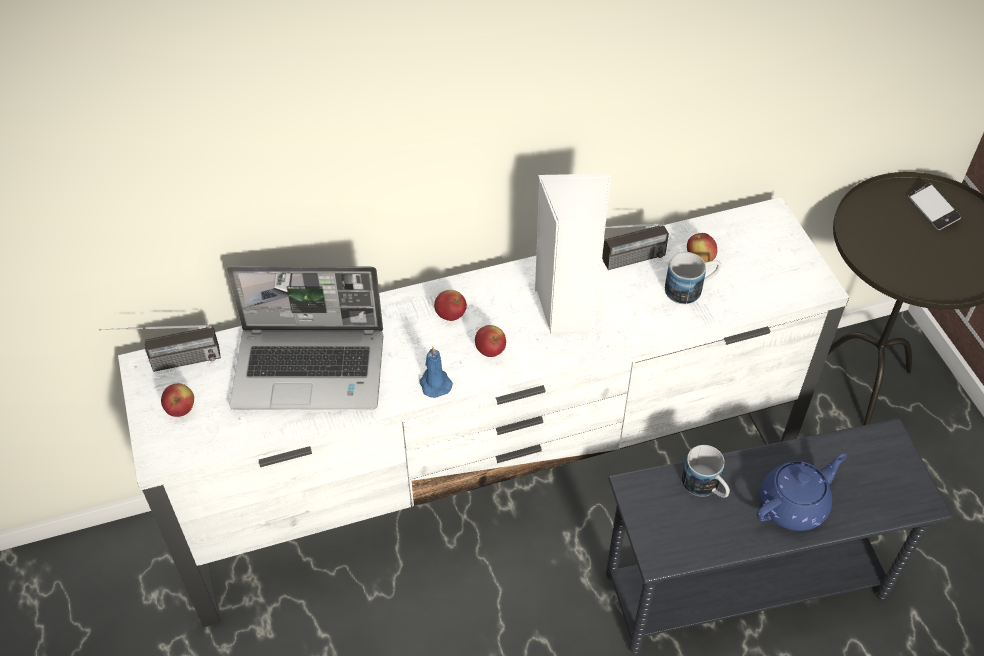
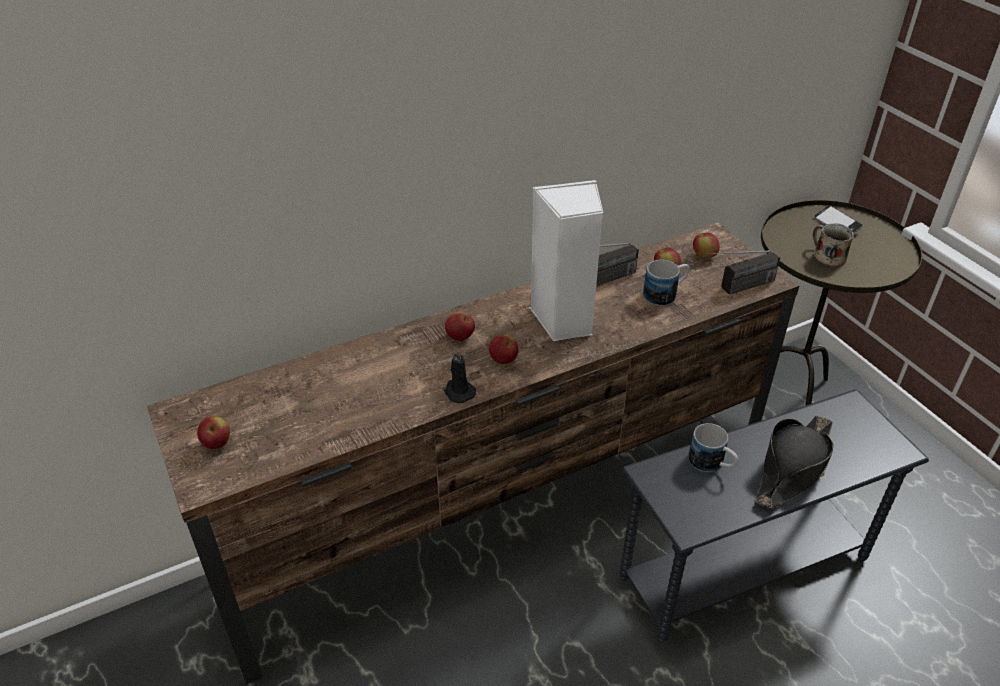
camera: 10 degrees left, 10 degrees down
radio [99,324,221,372] -> radio moved to [704,250,780,295]
white tv stand [118,197,849,628] -> brown tv stand [147,223,799,685]
laptop [227,266,383,410] -> none
blue candle [419,346,453,398] -> black candle [444,350,476,403]
blue teapot [757,454,847,531] -> black hat [756,415,834,508]
none -> apple [693,232,720,258]
none -> mug [813,223,854,267]

